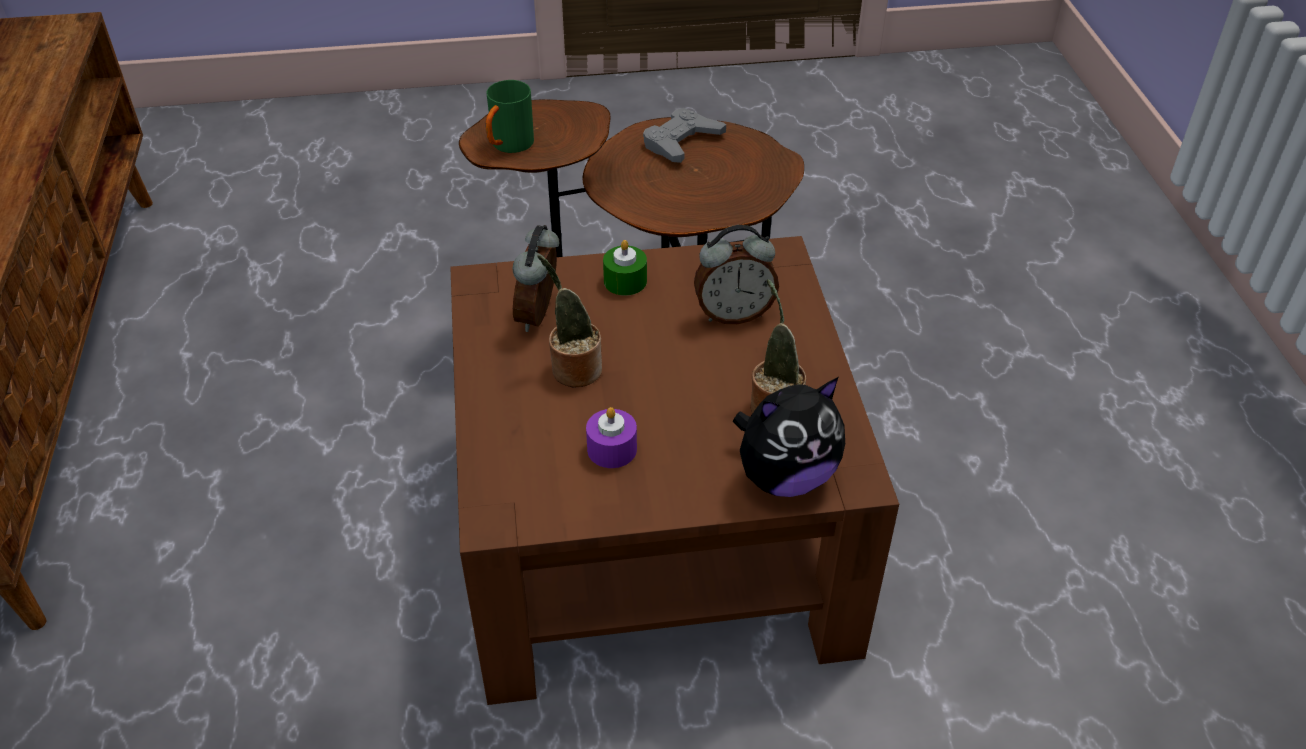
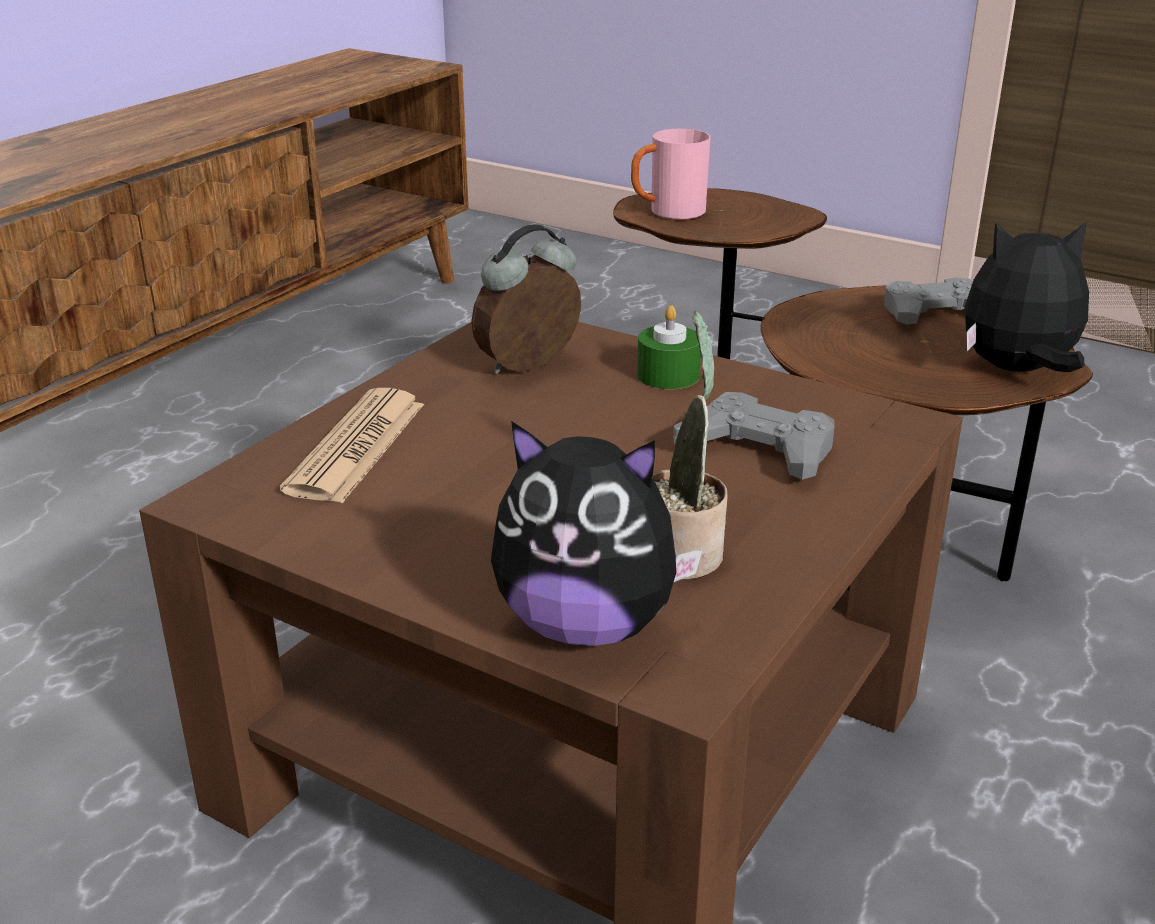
camera: 40 degrees right, 15 degrees down
green mug [486,80,534,153] -> pink mug [631,129,711,220]
potted plant [537,255,602,388] -> none
purple candle [586,407,637,468] -> none
alarm clock [694,225,779,324] -> grey game controller [673,392,835,480]
none -> newspaper [280,388,424,503]
none -> plush toy [965,221,1089,372]

